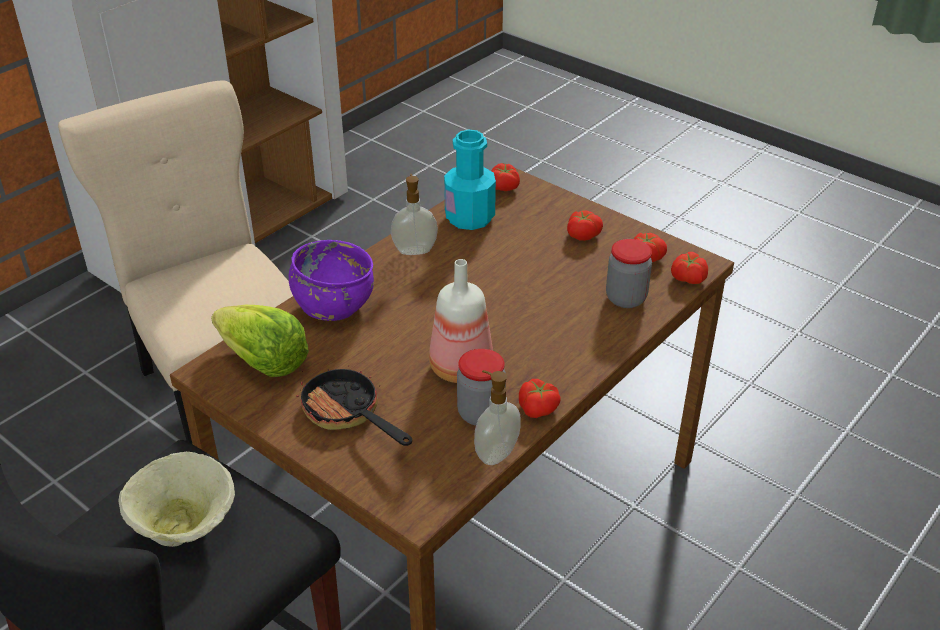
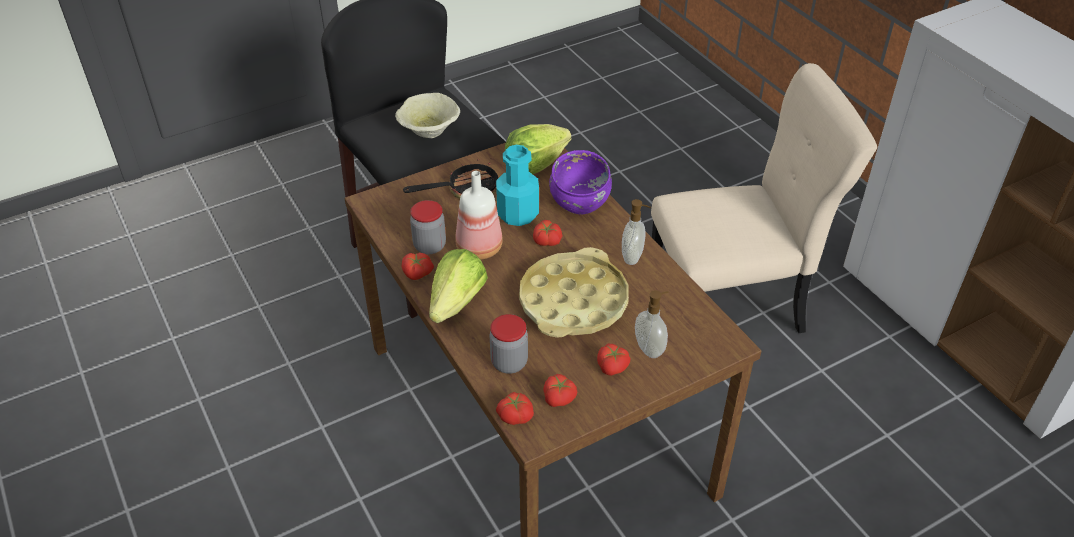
camera: 110 degrees right, 5 degrees up
turquoise bottle [444,129,496,230] -> turquoise bottle moved to [496,145,539,226]
soap dispenser [474,370,521,465] -> soap dispenser moved to [635,290,669,358]
tomato [492,163,520,191] -> tomato moved to [533,220,563,246]
none -> lettuce [429,249,488,323]
none -> yellow tray [519,247,629,338]

